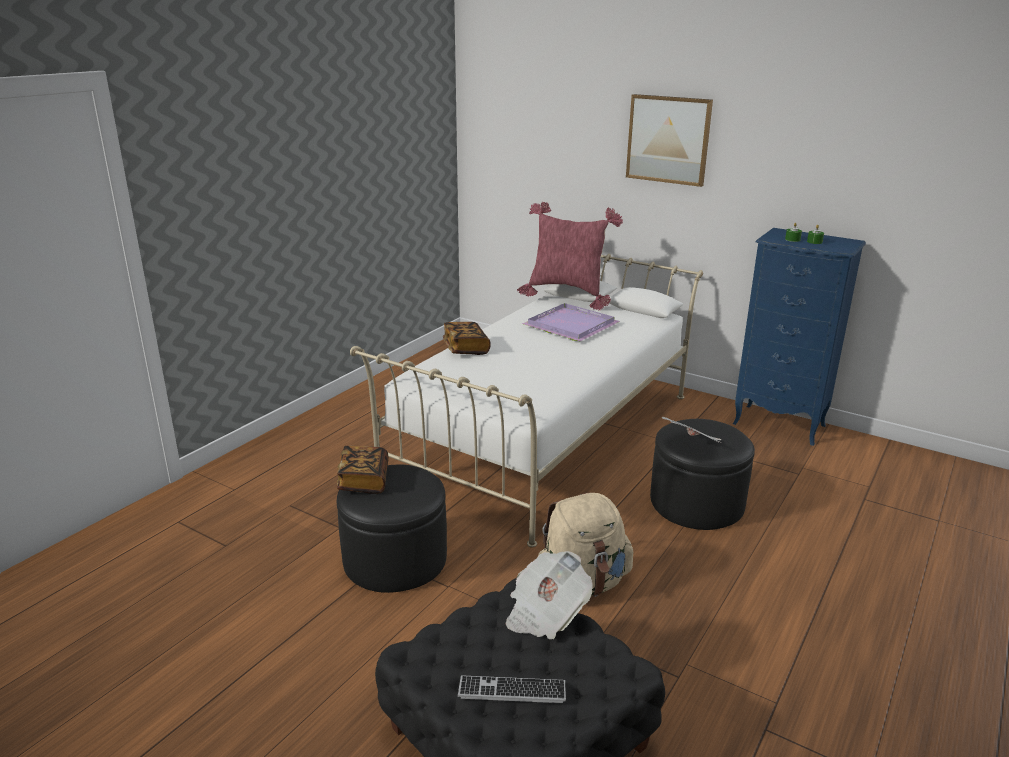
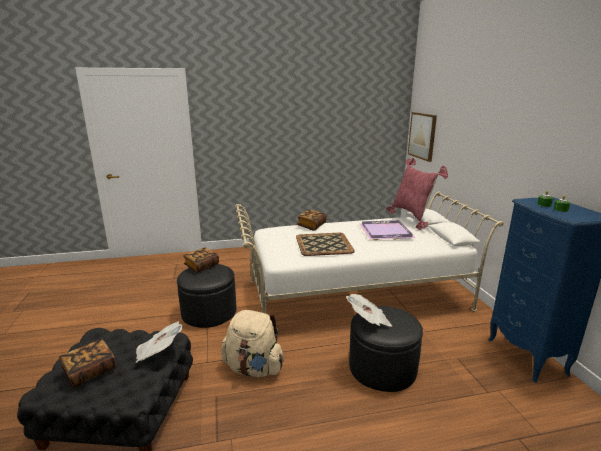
camera: 45 degrees right, 5 degrees down
keyboard [458,675,566,703] -> book [59,339,116,388]
picture [626,94,713,187] -> picture moved to [408,112,437,162]
none -> tray [296,233,355,256]

